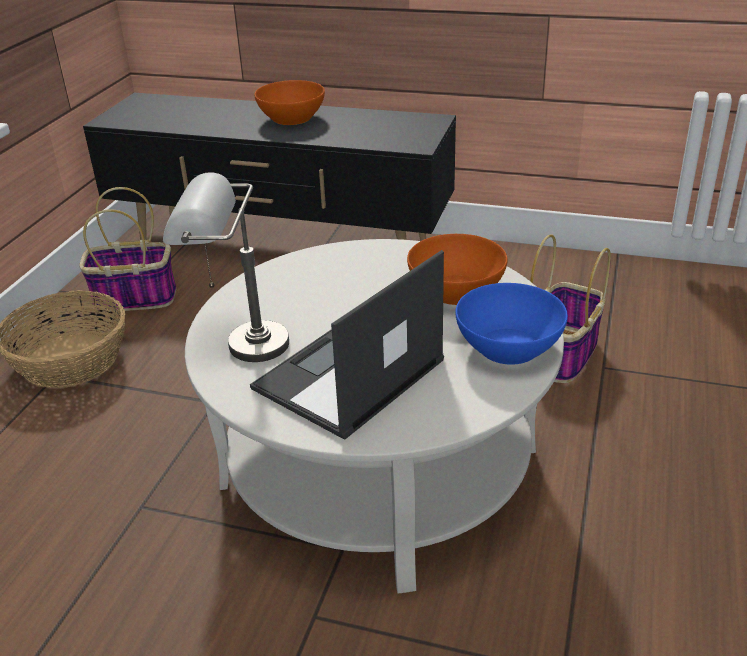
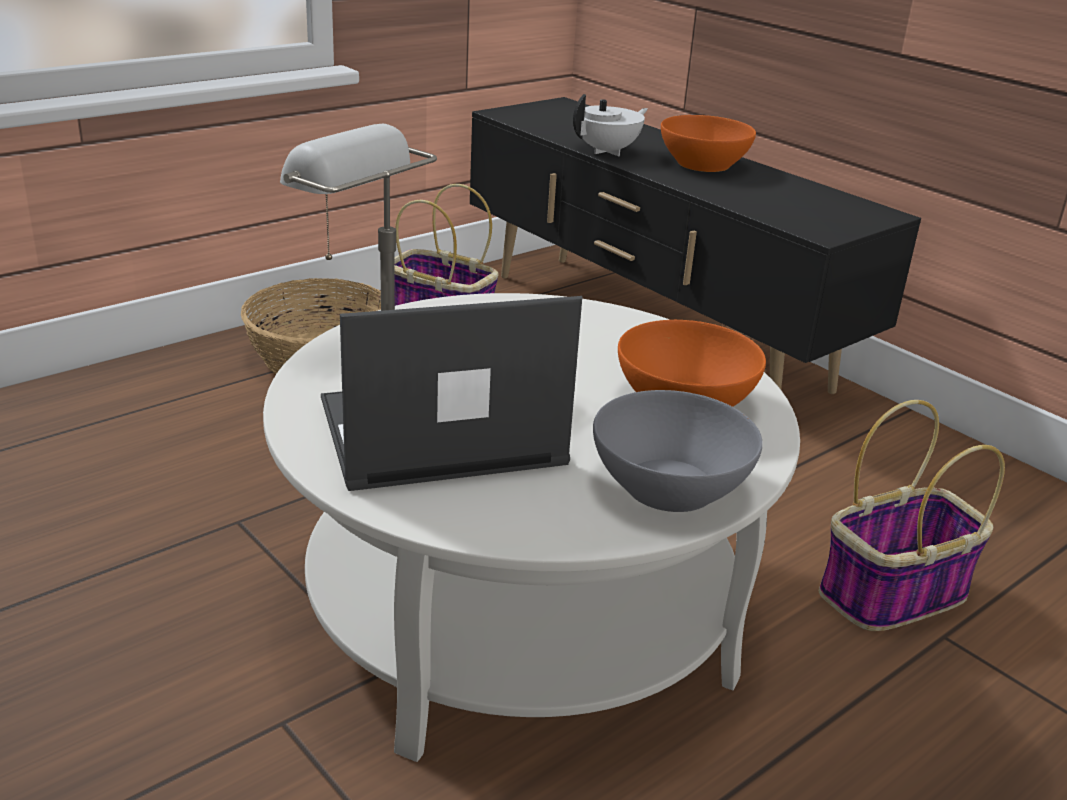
camera: 30 degrees right, 5 degrees down
blue bowl [455,283,568,365] -> grey bowl [593,390,763,512]
none -> white teapot [573,94,648,156]

